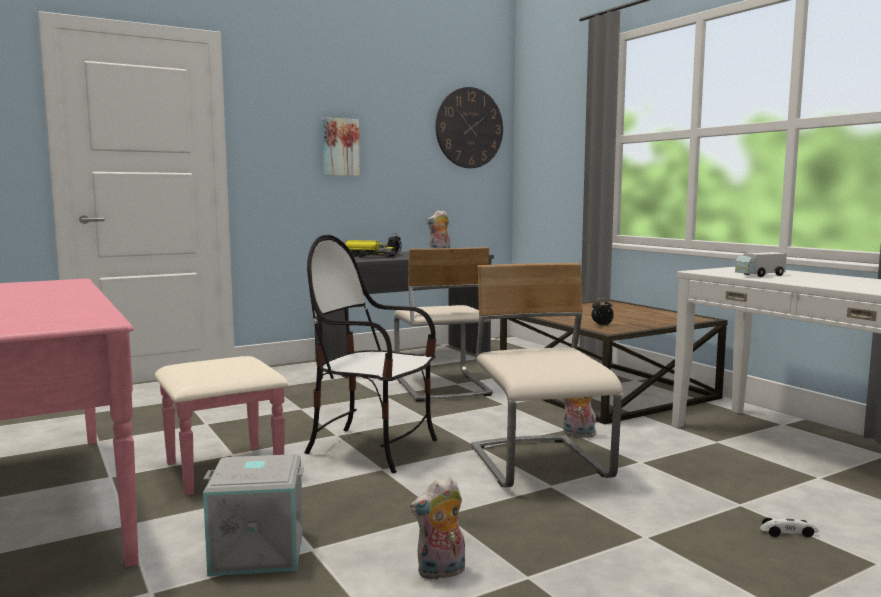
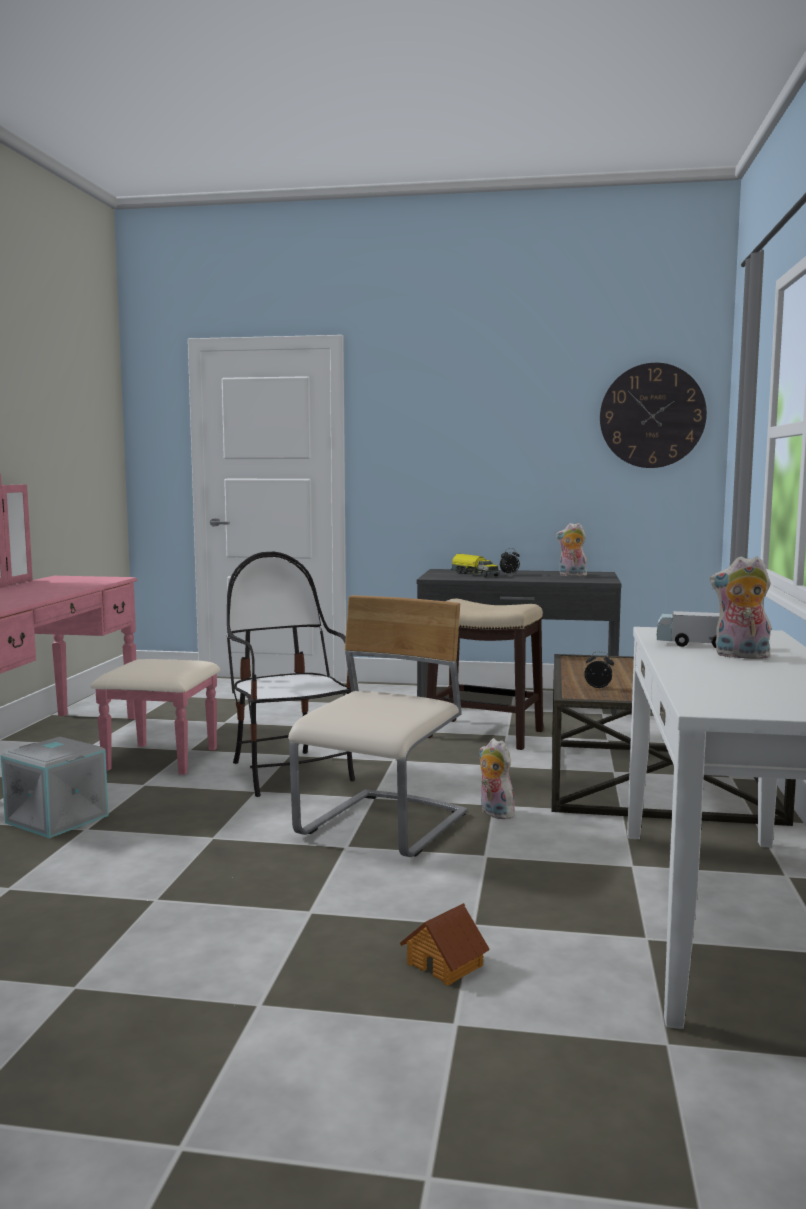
camera: 40 degrees right, 0 degrees up
picture [322,117,360,176] -> none
beige chair [394,247,493,402] -> stool [426,599,543,750]
plush toy [410,477,465,581] -> plush toy moved to [710,556,771,659]
toy car [760,518,818,538] -> toy house [400,903,490,986]

